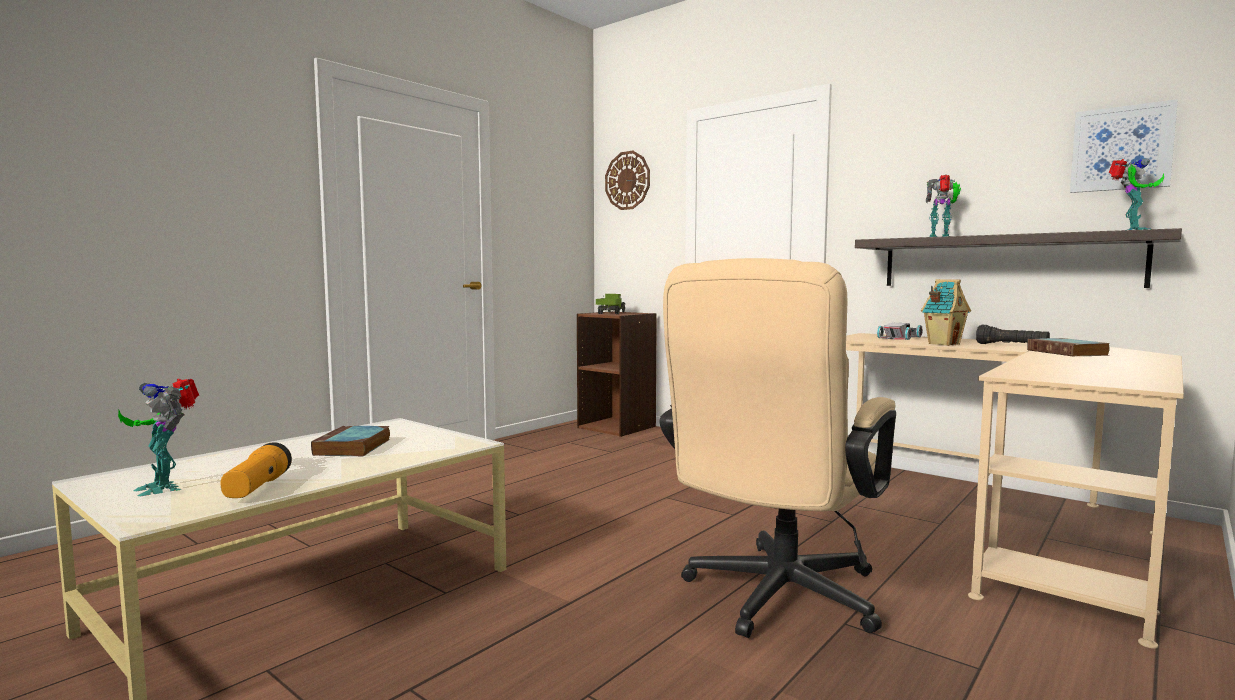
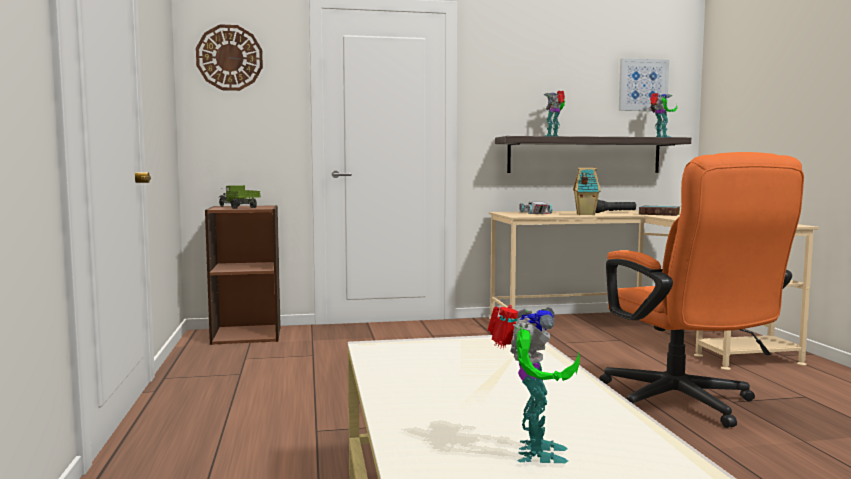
camera: 50 degrees left, 0 degrees up
toy robot [118,379,199,496] -> toy robot turned 75 degrees counterclockwise [487,305,580,463]
flashlight [221,442,292,498] -> none
book [311,426,390,456] -> none
beige office chair [660,258,896,638] -> orange office chair [599,152,804,428]

